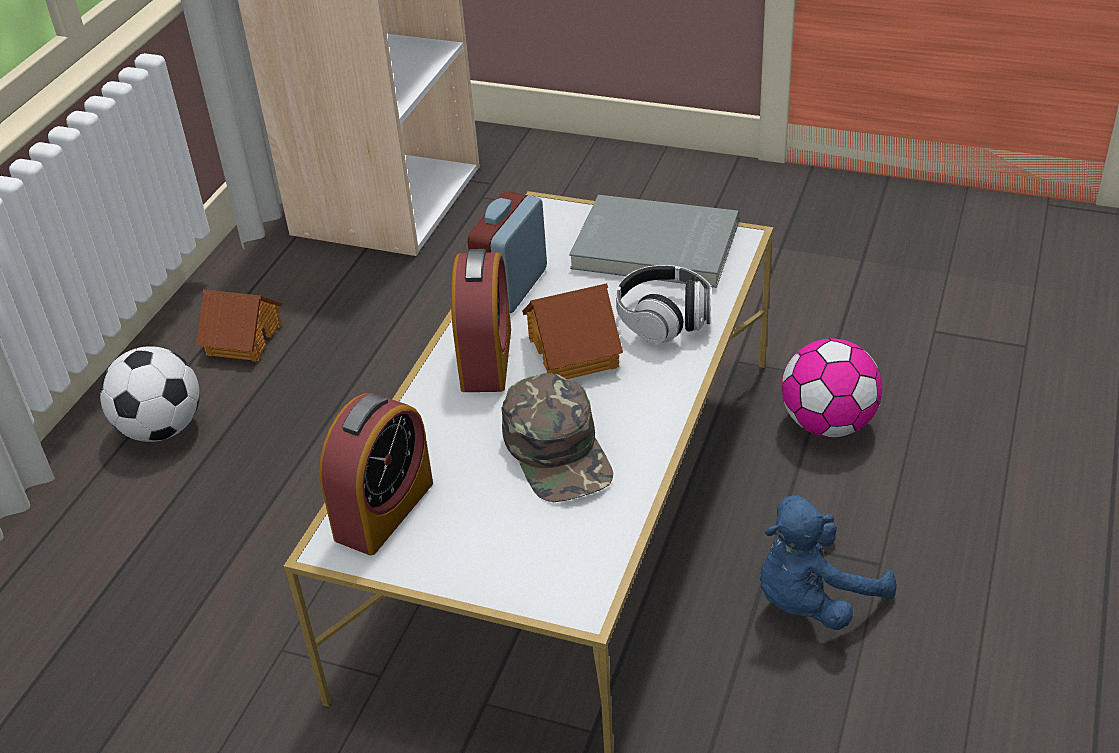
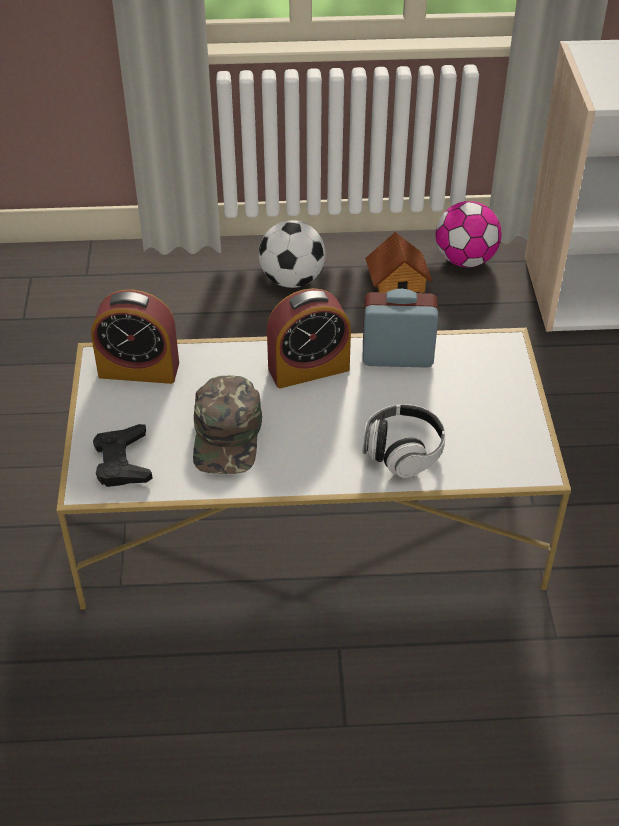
camera: 65 degrees right, 5 degrees up
green cap [501,373,613,502] -> green cap turned 45 degrees counterclockwise [193,375,262,474]
toy house [522,283,623,379] -> none
grey book [569,195,739,288] -> none
blue plush toy [760,495,897,630] -> none
football [782,338,882,437] -> football moved to [436,201,501,267]
none -> black game controller [93,424,153,487]

